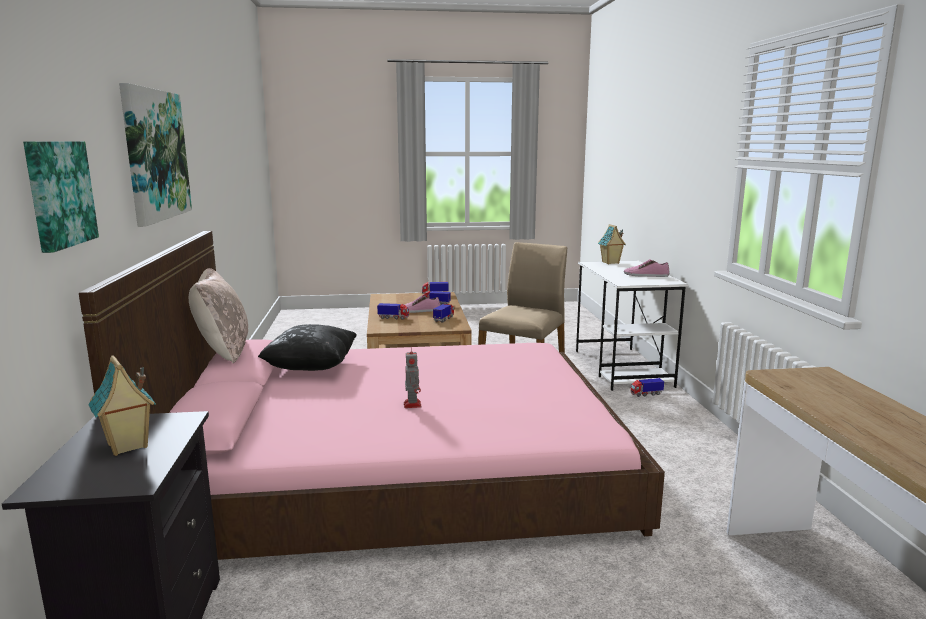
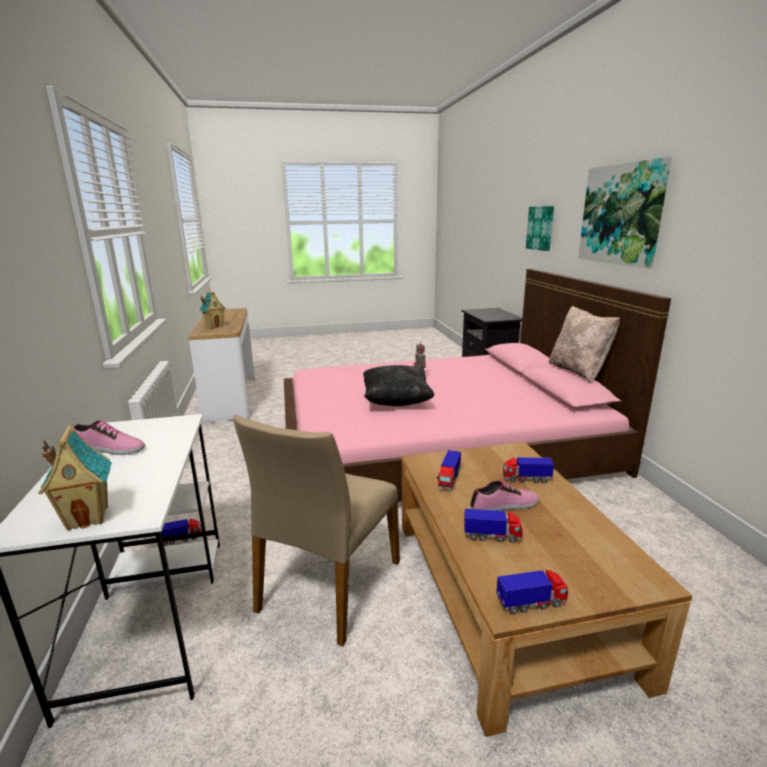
camera: 175 degrees right, 5 degrees up
toy house [88,355,156,456] -> toy house moved to [200,290,226,328]
black pillow [258,324,357,371] -> black pillow moved to [363,365,434,406]

